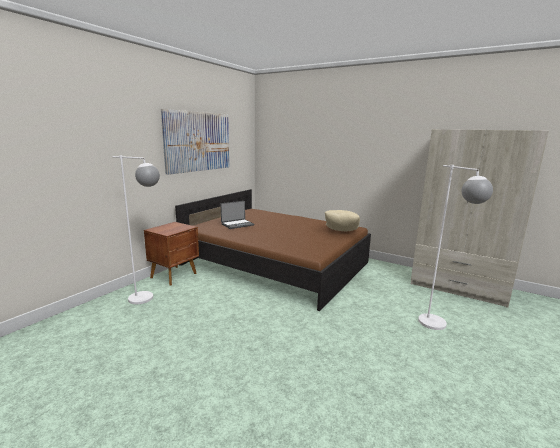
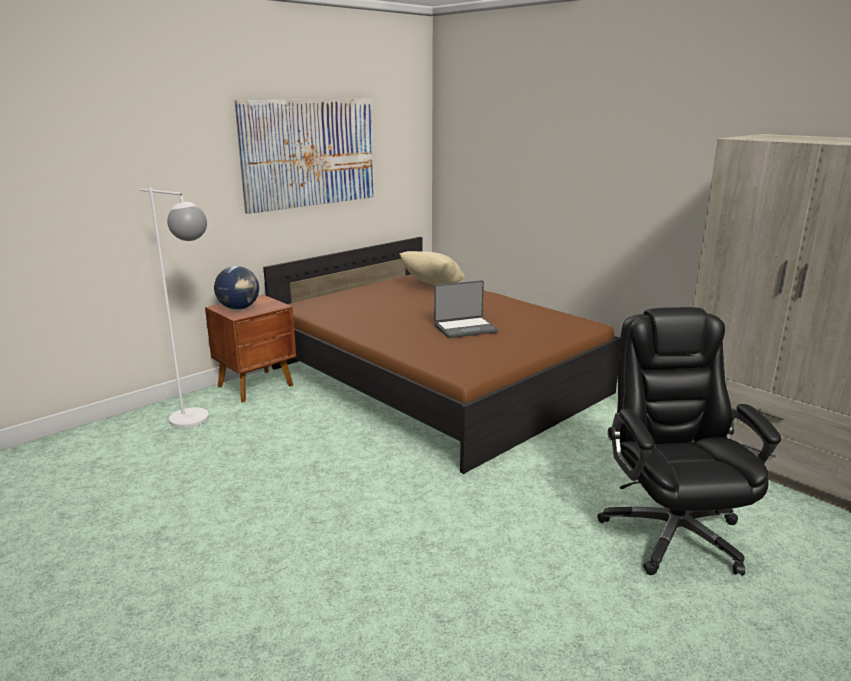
camera: 15 degrees right, 5 degrees up
laptop [221,201,254,229] -> laptop moved to [434,280,498,338]
beige pillow [325,210,360,231] -> beige pillow moved to [399,251,465,285]
white floor lamp [418,165,493,330] -> black office chair [598,307,781,575]
none -> globe [214,266,259,310]

